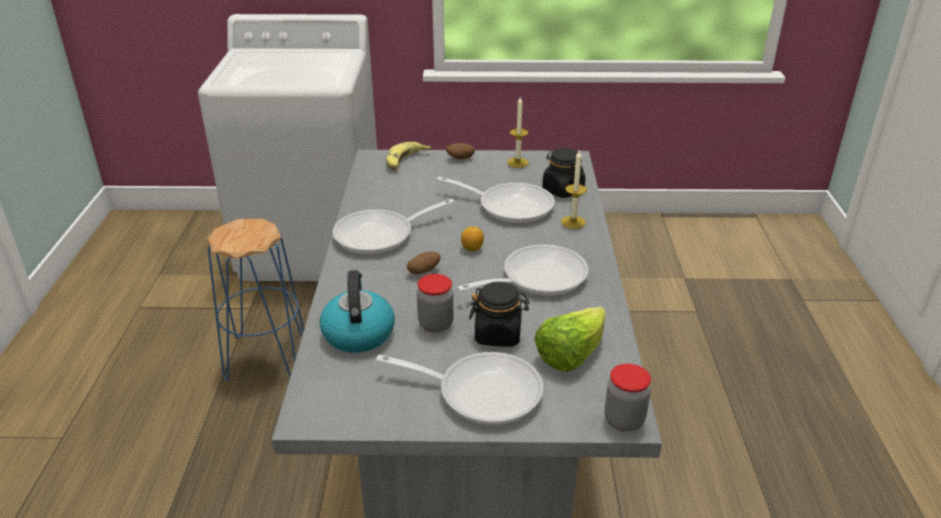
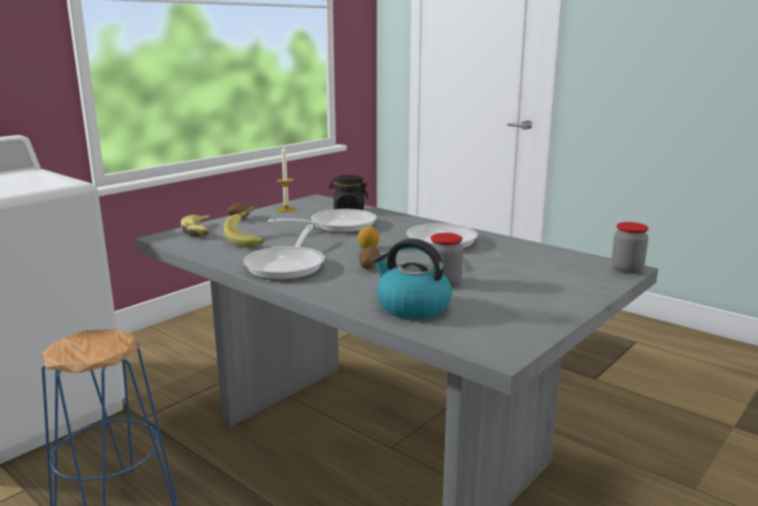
camera: 50 degrees left, 15 degrees down
frying pan [376,352,544,425] -> none
black jar [469,282,529,346] -> none
lettuce [534,306,606,372] -> none
candle [561,149,587,229] -> none
none -> banana [224,205,264,248]

